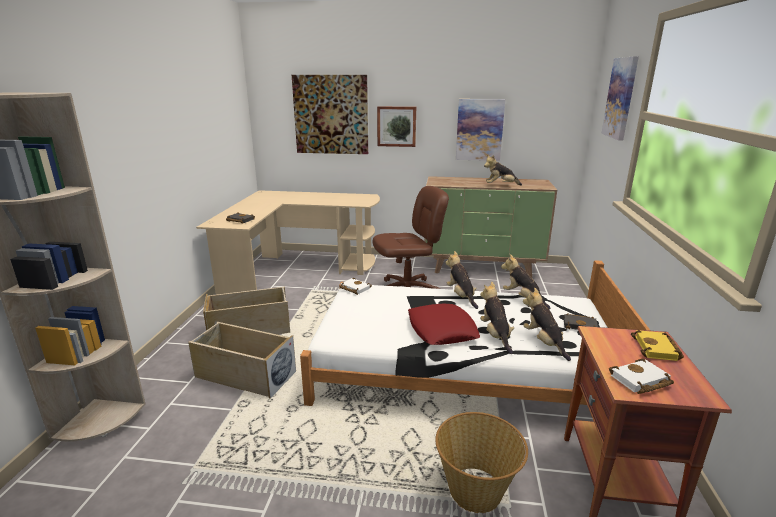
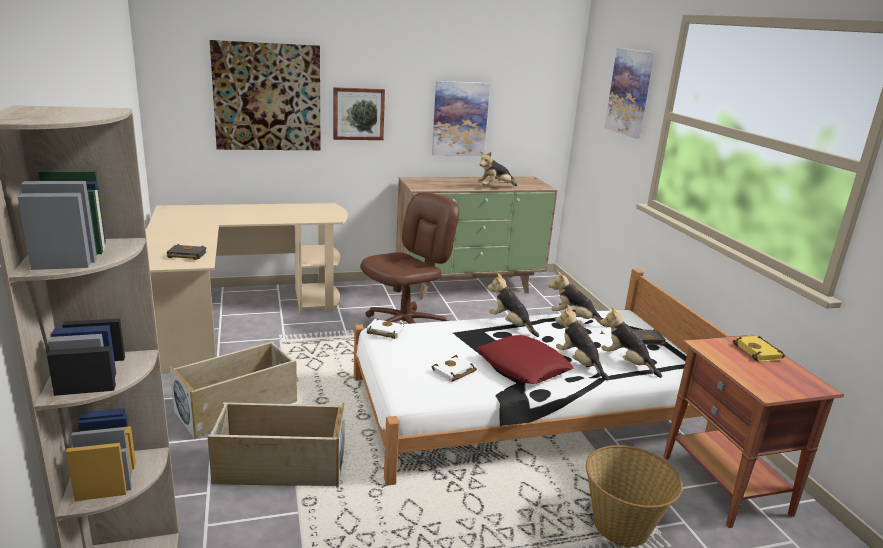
camera: 25 degrees left, 0 degrees up
white book [609,359,674,394] -> white book moved to [431,355,477,382]

